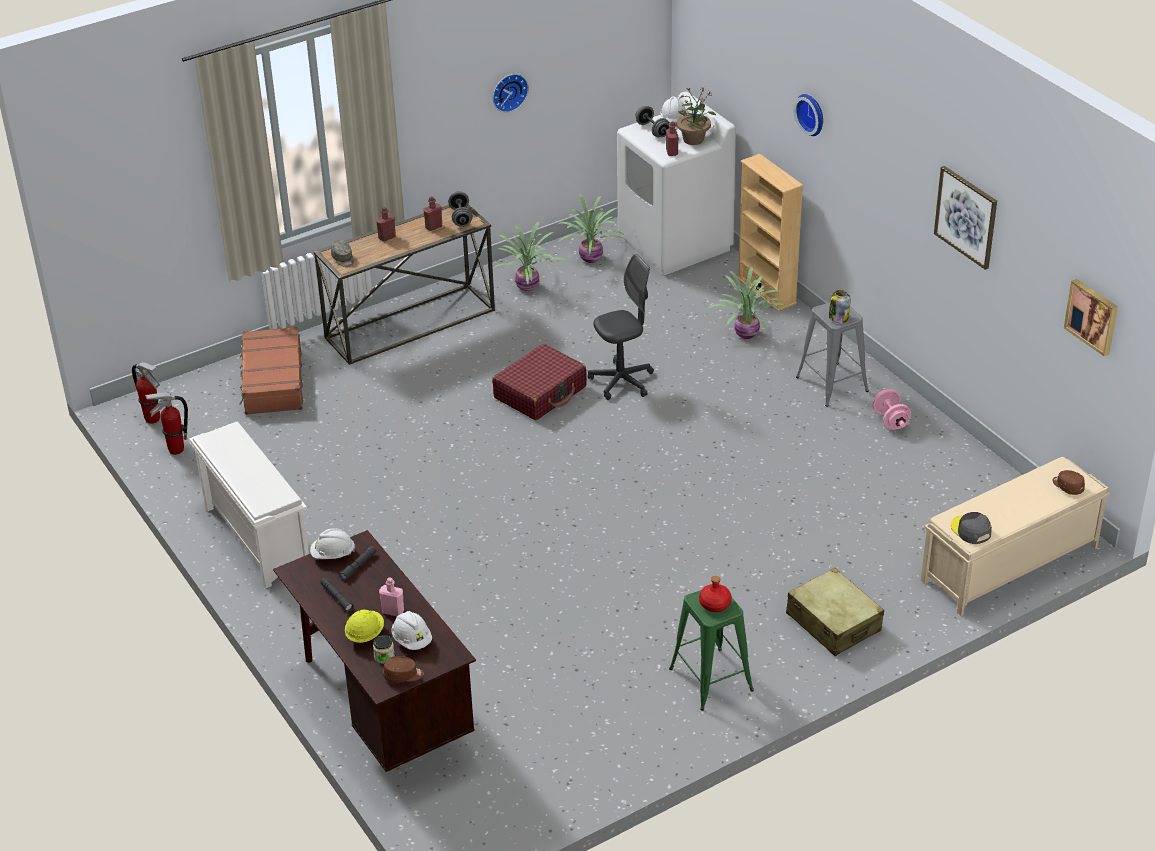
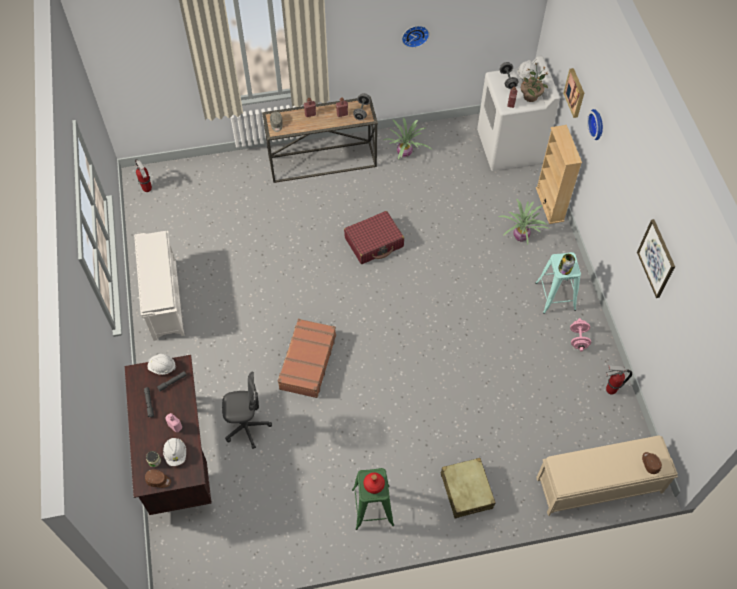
camera: 20 degrees right, 20 degrees up
fire extinguisher [145,393,188,455] -> fire extinguisher moved to [606,365,632,395]
brown suitcase [240,327,303,415] -> brown suitcase moved to [278,319,336,398]
yellow hard hat [345,610,384,643] -> none
potted plant [558,194,626,263] -> none
grey office chair [588,254,654,400] -> grey office chair moved to [222,372,272,449]
grey stool [796,302,869,407] -> turquoise stool [535,252,581,314]
grey cap [951,512,992,544] -> none
picture [1064,279,1118,356] -> picture moved to [563,68,584,118]

